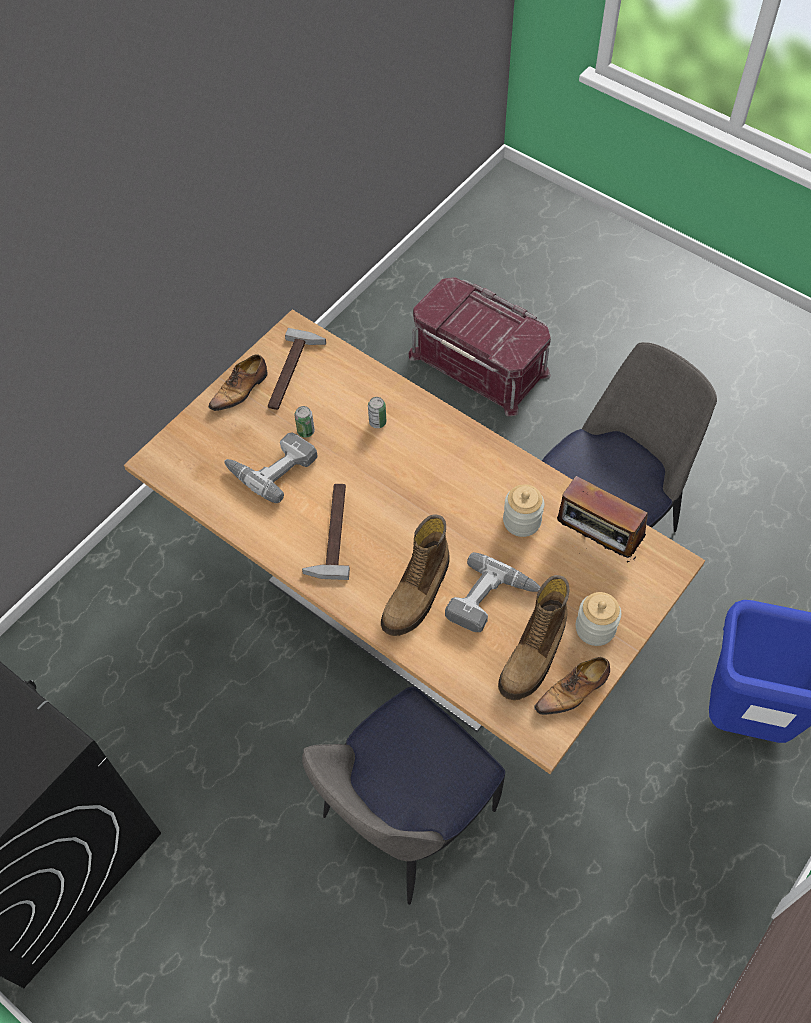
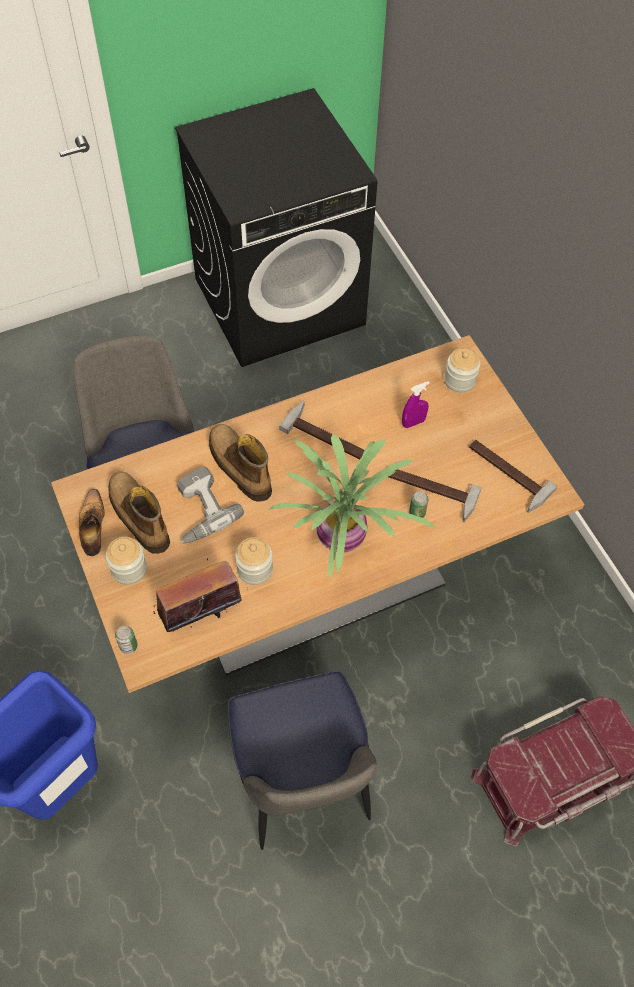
camera: 115 degrees right, 0 degrees up
shoe [208,355,268,411] -> none
power drill [224,432,318,503] -> purple spray bottle [402,381,430,428]
can [294,406,315,438] -> can moved to [115,626,138,654]
none -> potted plant [268,434,437,579]
none -> hammer [389,469,482,522]
none -> jar [444,348,480,393]

